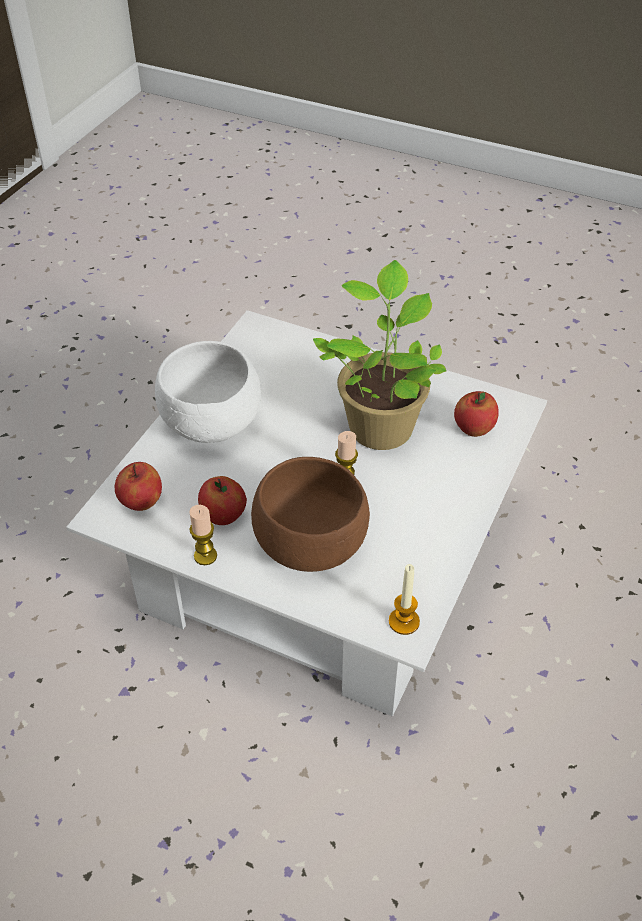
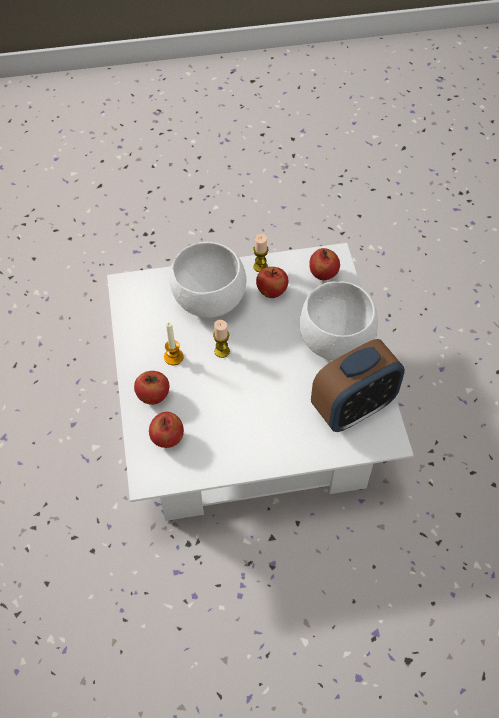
camera: 145 degrees right, 10 degrees up
brown bowl [251,457,370,572] -> white bowl [170,242,246,318]
potted plant [313,260,447,450] -> none
candle [389,564,420,635] -> candle moved to [164,322,184,365]
none -> apple [134,371,169,405]
none -> alarm clock [311,339,405,432]

